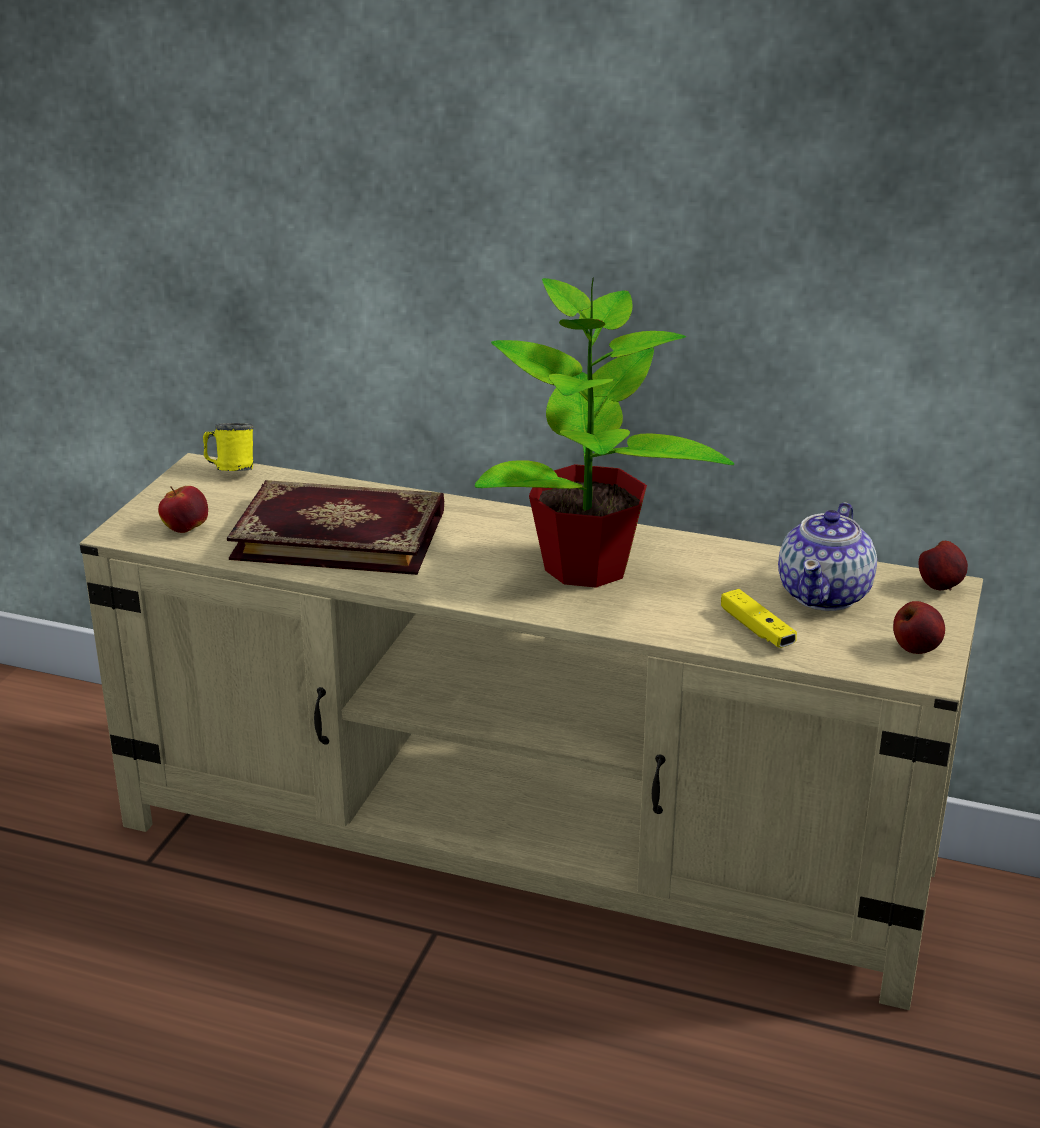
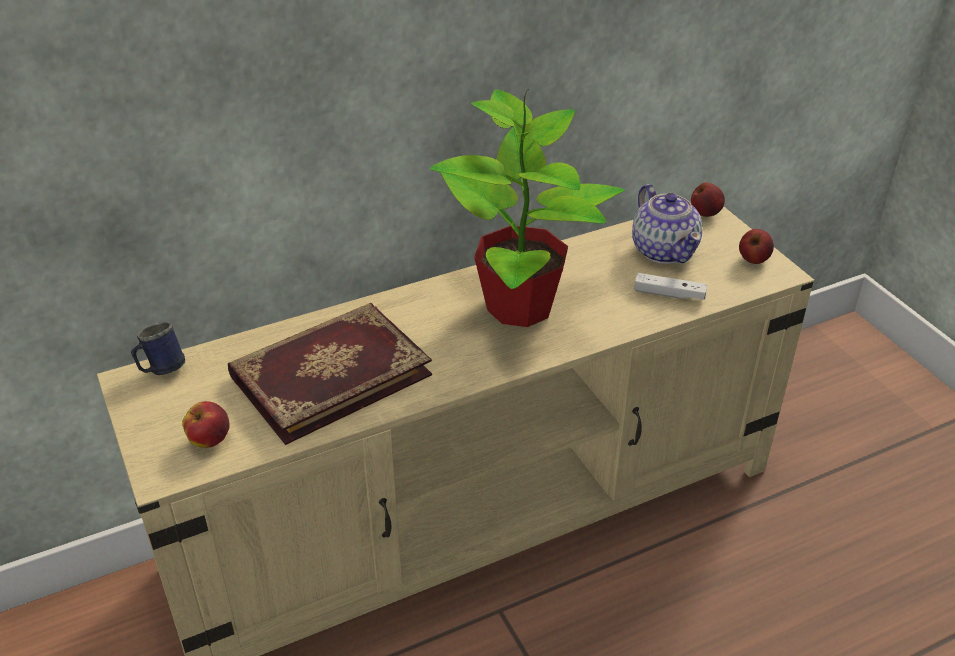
camera: 45 degrees left, 10 degrees up
yellow mug [203,423,254,471] -> blue mug [131,322,185,375]
yellow game controller [721,589,797,648] -> white game controller [635,273,708,300]

